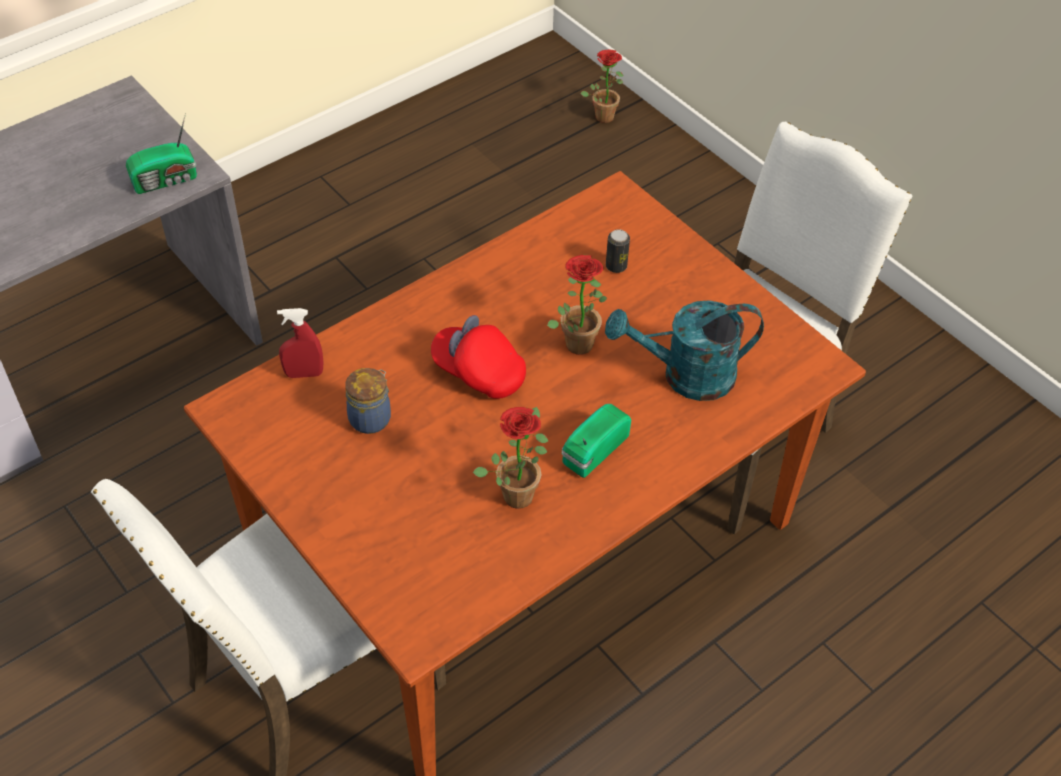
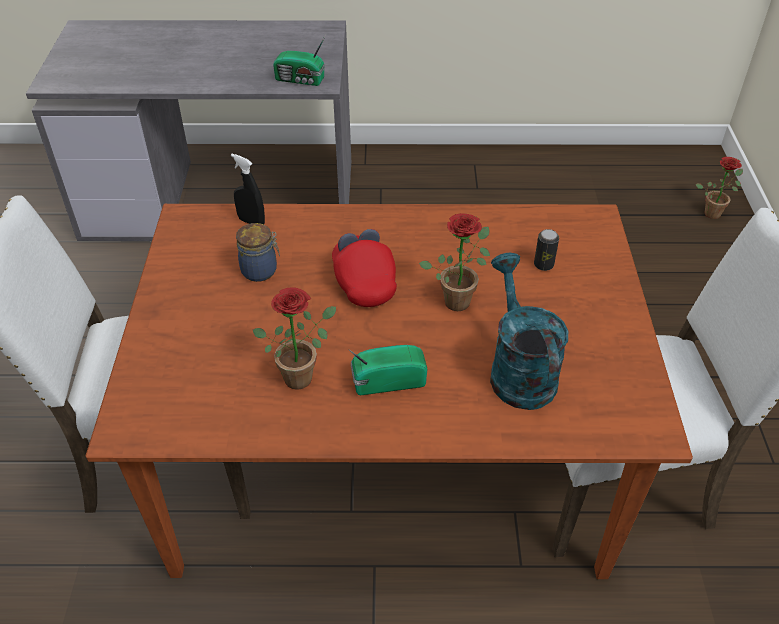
camera: 40 degrees right, 5 degrees down
red spray bottle [277,308,323,378] -> black spray bottle [231,154,265,224]
turquoise watering can [605,300,764,401] -> turquoise watering can turned 45 degrees clockwise [490,253,568,410]

